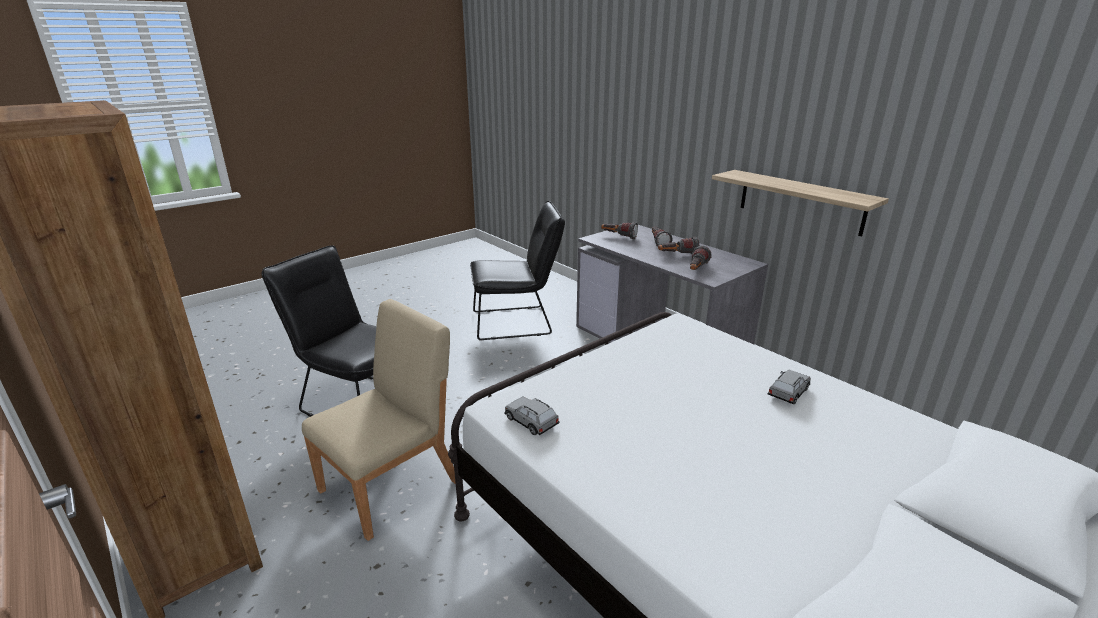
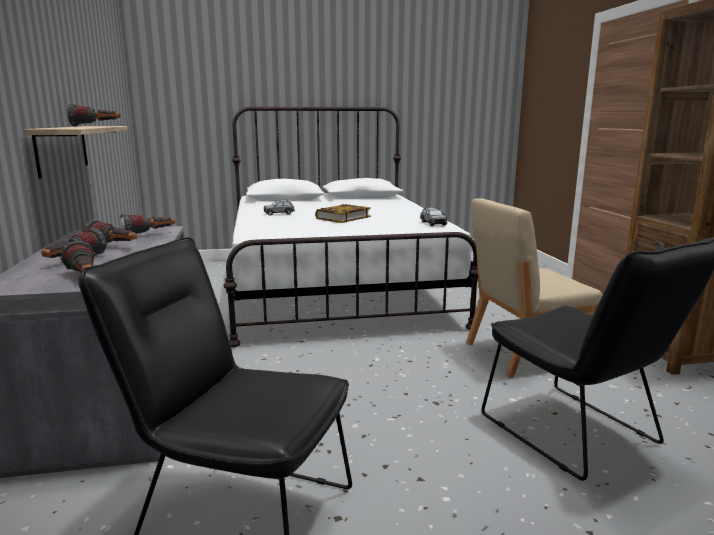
camera: 150 degrees left, 10 degrees down
none -> flashlight [67,104,121,127]
none -> book [315,204,371,223]

